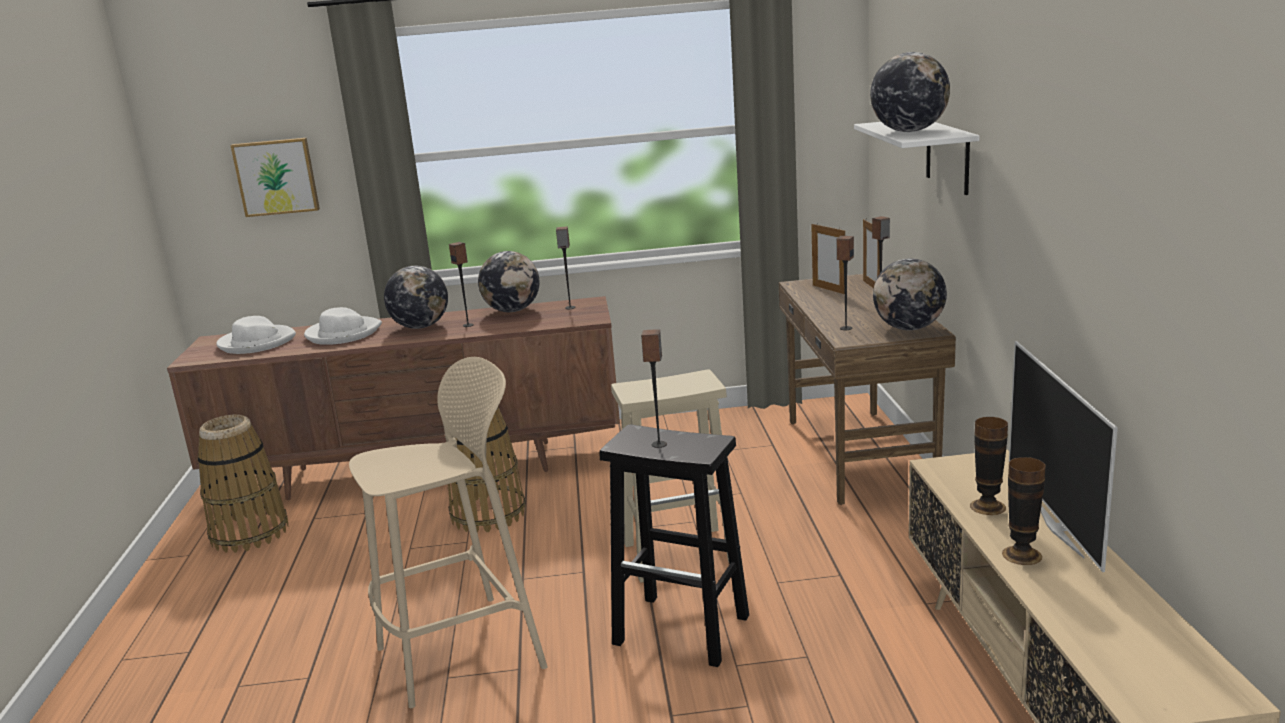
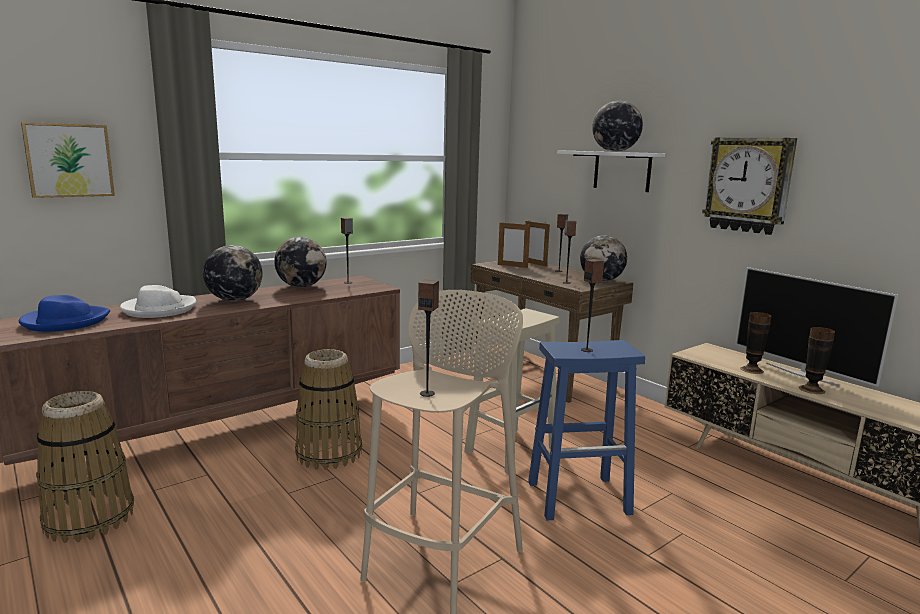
camera: 35 degrees left, 5 degrees down
white hat [217,316,296,354] -> blue hat [19,295,110,332]
speaker [449,242,474,327] -> speaker moved to [418,280,439,397]
black stool [599,424,749,667] -> blue stool [528,340,645,520]
none -> wall clock [702,137,797,235]

